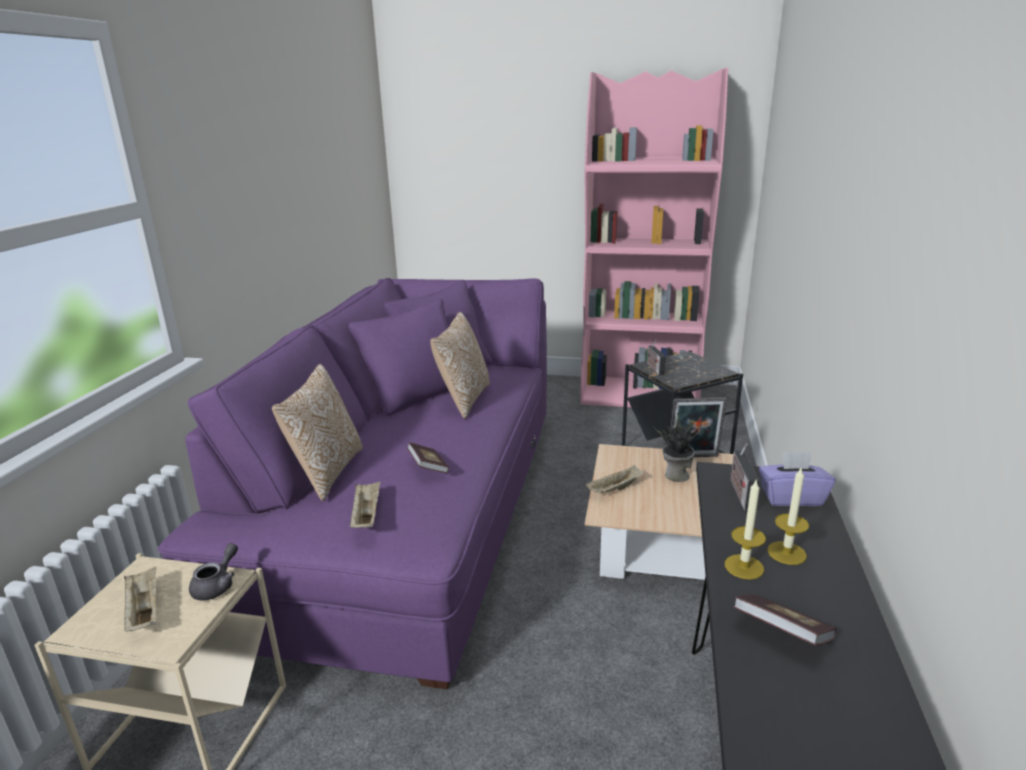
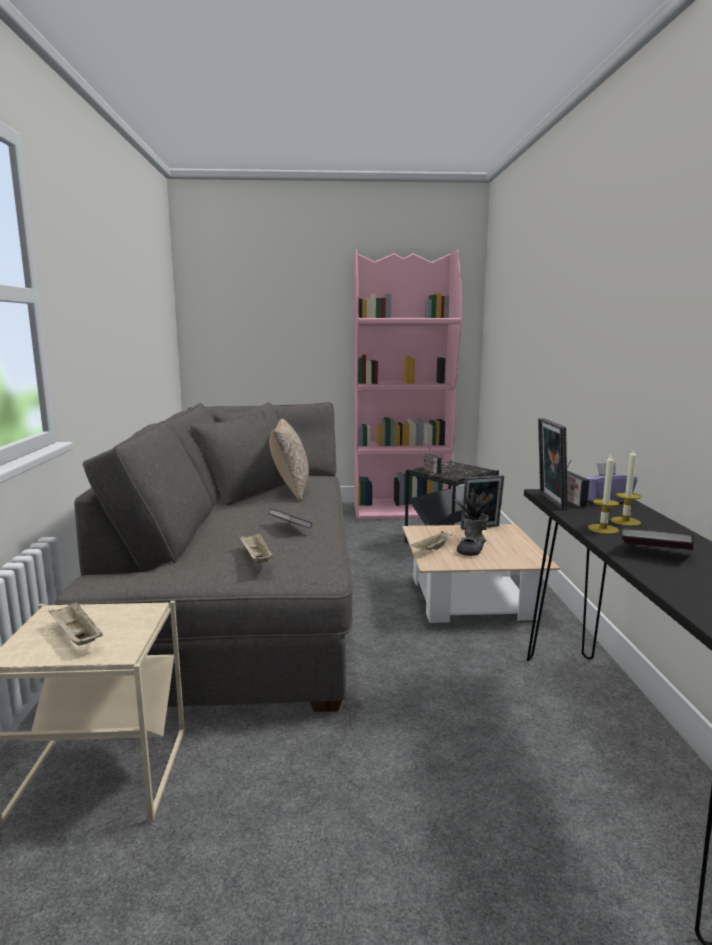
camera: 15 degrees left, 10 degrees down
purple sofa [158,278,547,689] -> grey sofa [55,402,353,712]
grey teapot [189,543,238,600] -> grey teapot moved to [457,529,486,556]
pillow [272,364,363,501] -> none
none -> picture frame [538,418,568,510]

